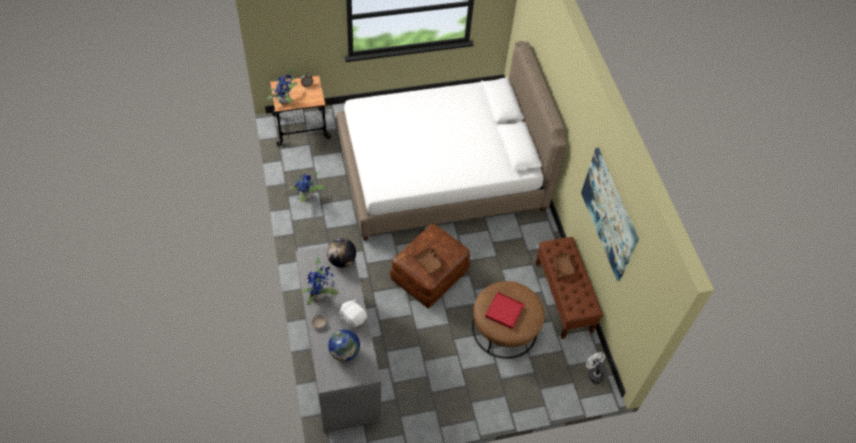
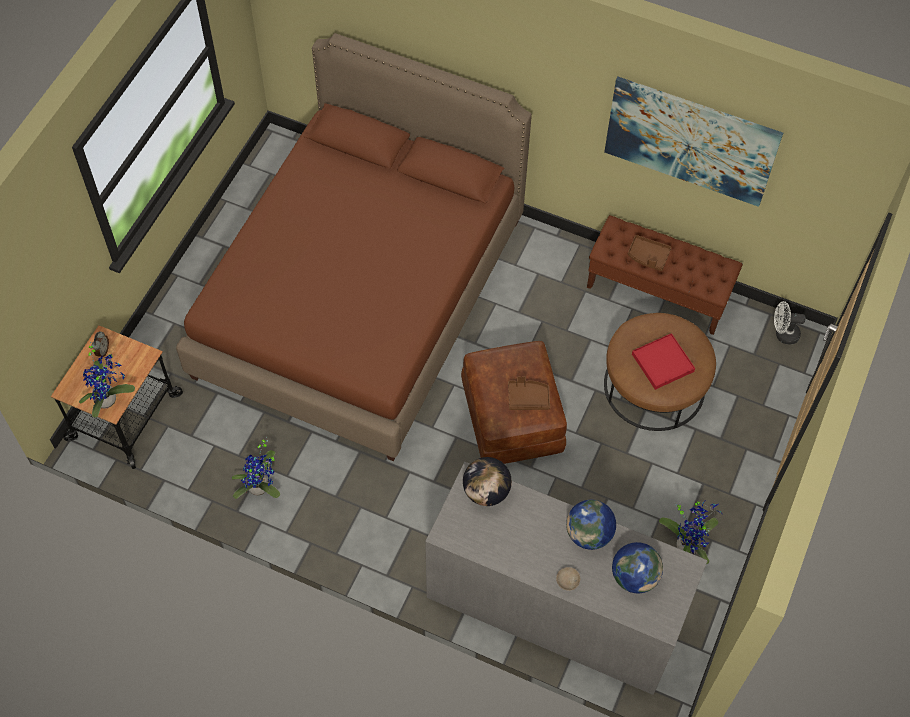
camera: 50 degrees left, 5 degrees up
potted plant [301,258,339,305] -> potted plant moved to [659,501,721,564]
white bed [337,41,566,240] -> brown bed [176,33,532,461]
white plush toy [339,299,367,328] -> globe [566,500,616,550]

